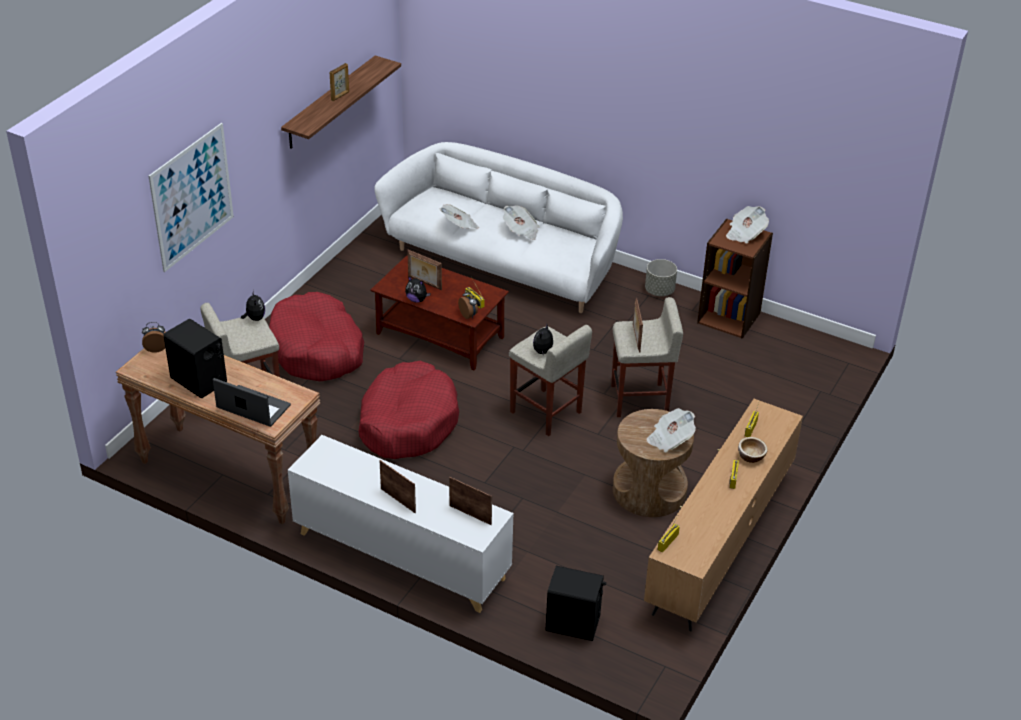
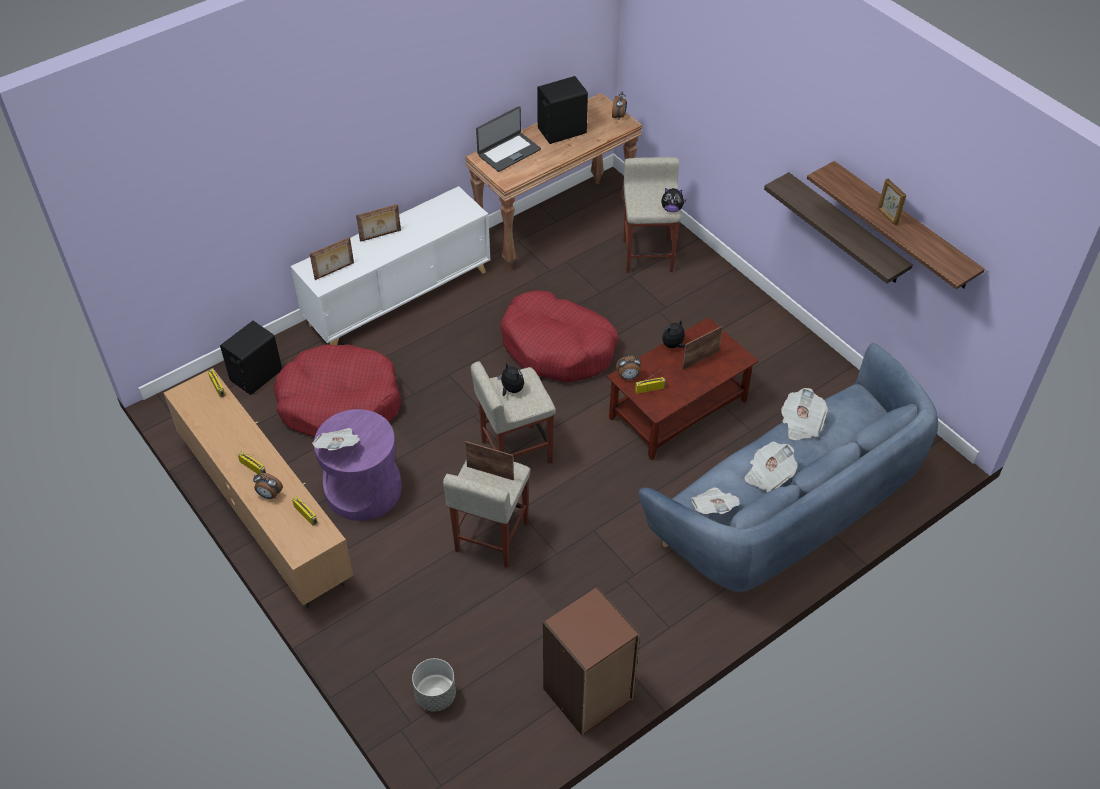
camera: 115 degrees right, 10 degrees up
picture [149,123,234,272] -> none
red dog bed [269,292,364,381] -> red dog bed moved to [273,344,401,437]
white sofa [375,142,623,313] -> blue sofa [638,343,938,592]
brown side table [613,409,694,517] -> purple side table [314,409,402,521]
grey planter [645,259,677,296] -> grey planter moved to [412,658,456,712]
newspaper [726,206,769,243] -> newspaper moved to [692,487,740,514]
bowl [738,437,768,463] -> alarm clock [253,473,283,499]
none -> shelf [764,172,913,284]

